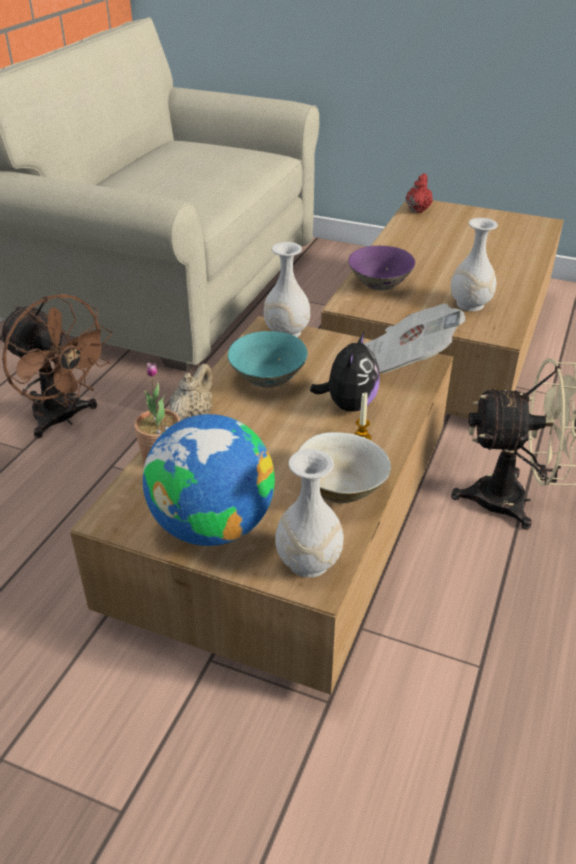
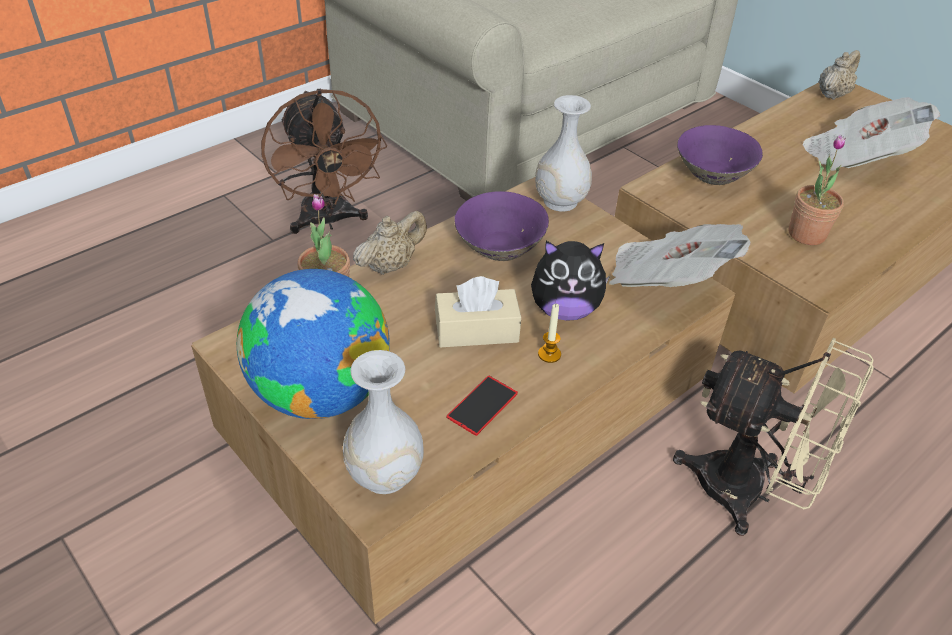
camera: 25 degrees right, 5 degrees up
turquoise bowl [228,331,308,388] -> purple bowl [454,191,549,261]
beige bowl [298,432,391,503] -> phone [447,376,518,436]
plush toy [310,331,380,412] -> plush toy turned 45 degrees clockwise [531,241,610,321]
red teapot [406,173,433,213] -> beige teapot [819,50,860,100]
white vase [450,218,498,311] -> potted plant [788,134,846,245]
none -> beige tissue box [435,276,521,347]
none -> newspaper [802,97,940,171]

